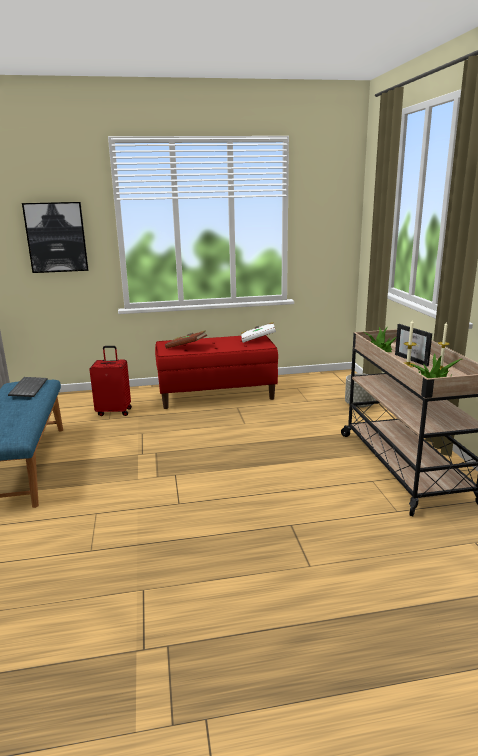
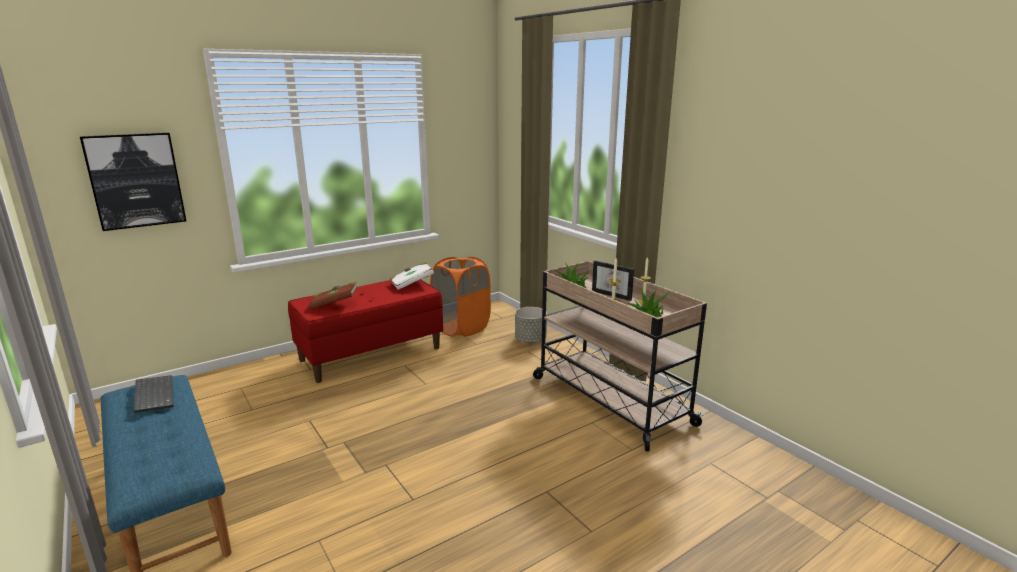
camera: 25 degrees left, 0 degrees up
red suitcase [89,346,132,416] -> none
none -> orange laundry basket [430,257,491,337]

